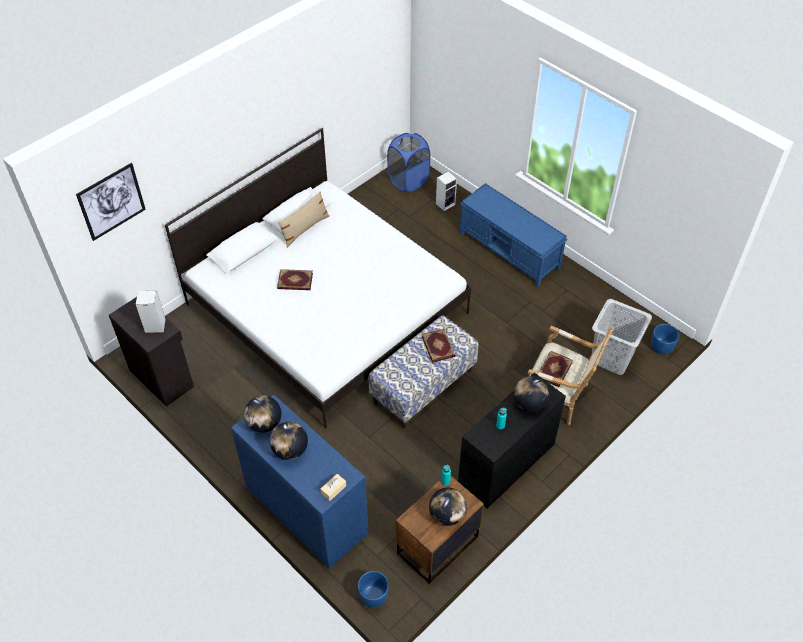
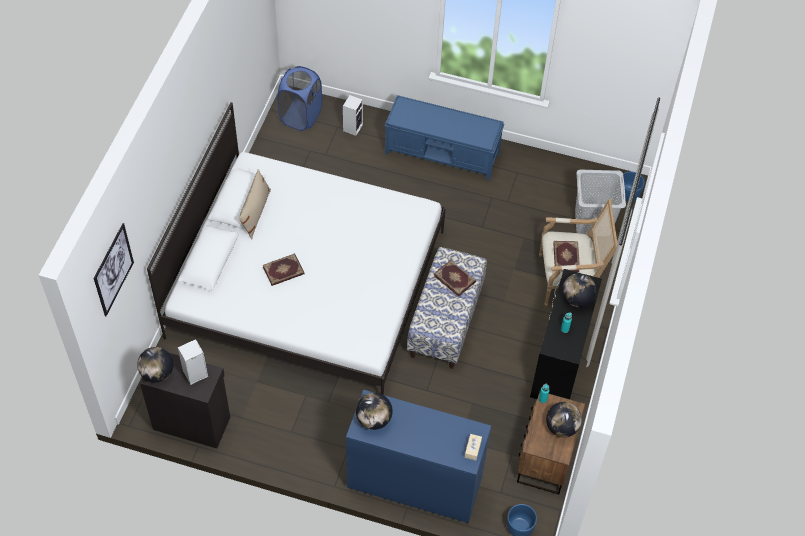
camera: 30 degrees left, 5 degrees up
globe [270,422,308,460] -> globe moved to [137,347,173,383]

